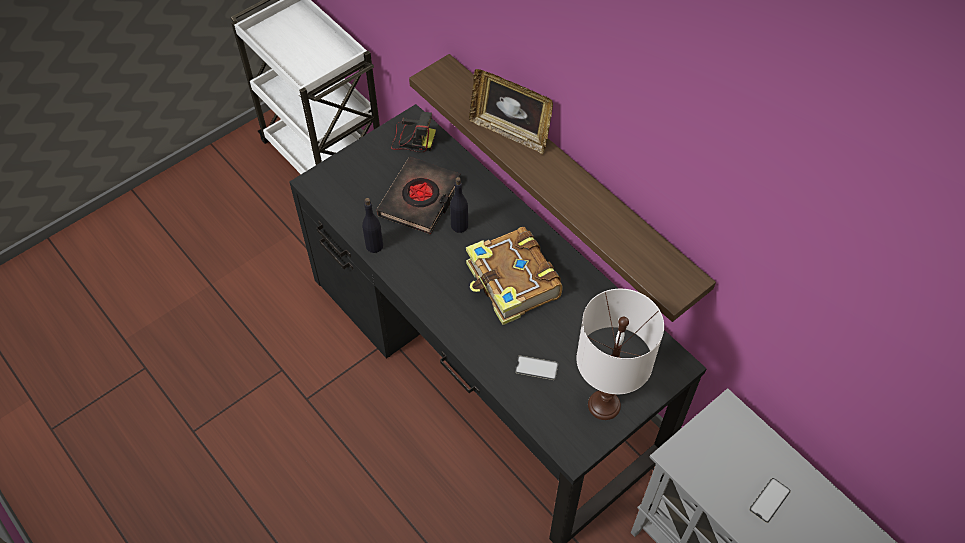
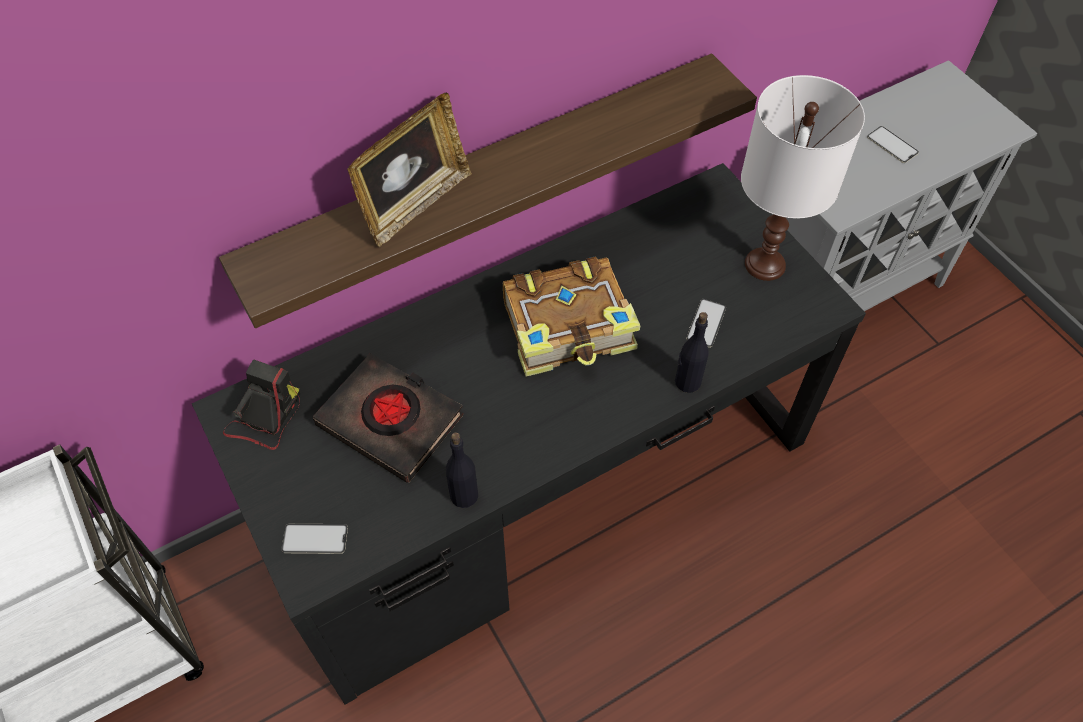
camera: 80 degrees left, 0 degrees up
black bottle [450,177,468,233] -> black bottle moved to [675,312,709,393]
none -> phone [281,524,348,554]

